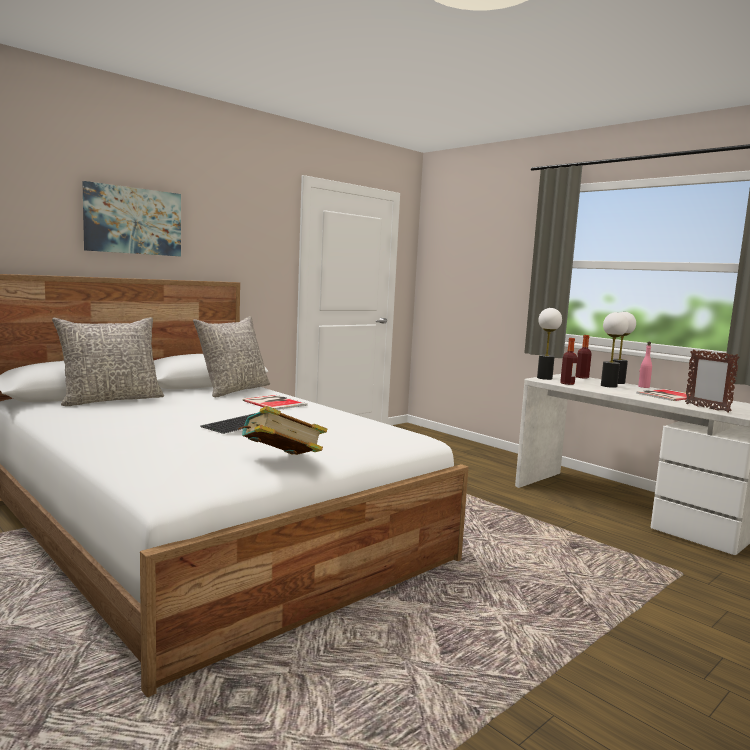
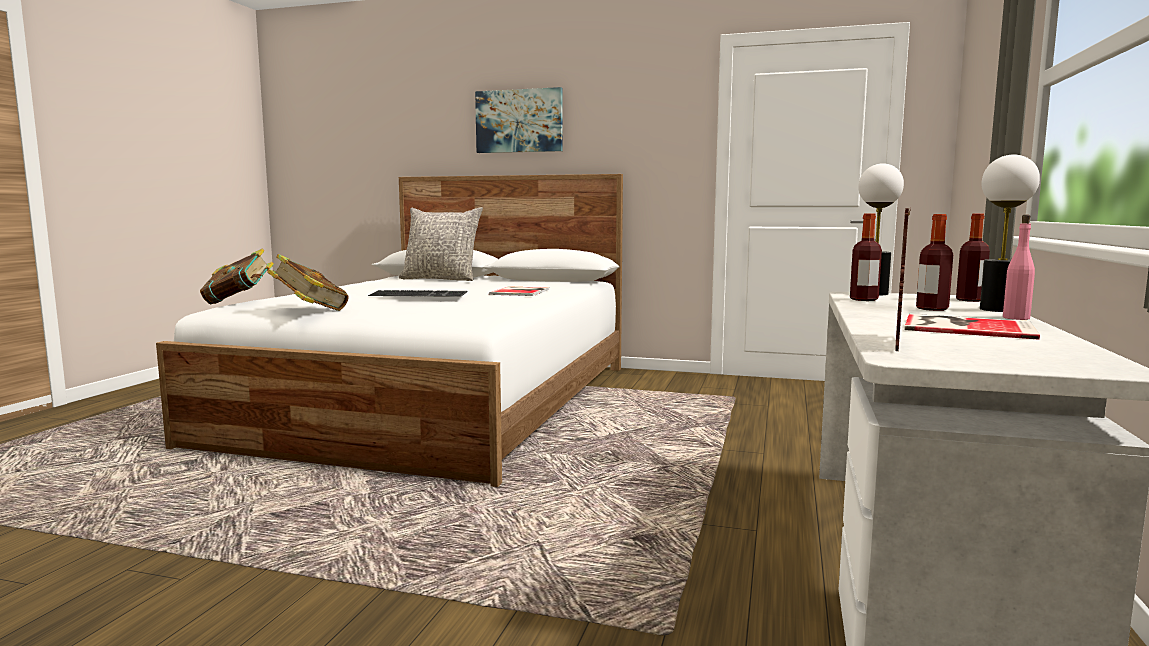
camera: 60 degrees right, 0 degrees up
grey pillow [193,316,270,397] -> none
table lamp [601,312,629,388] -> bottle [916,214,953,311]
none -> book [200,249,274,304]

